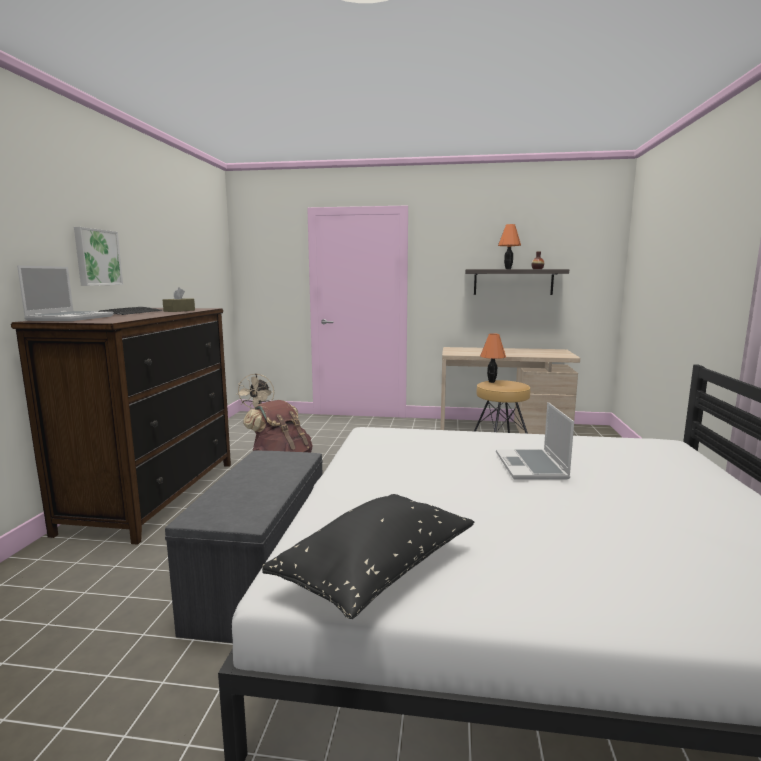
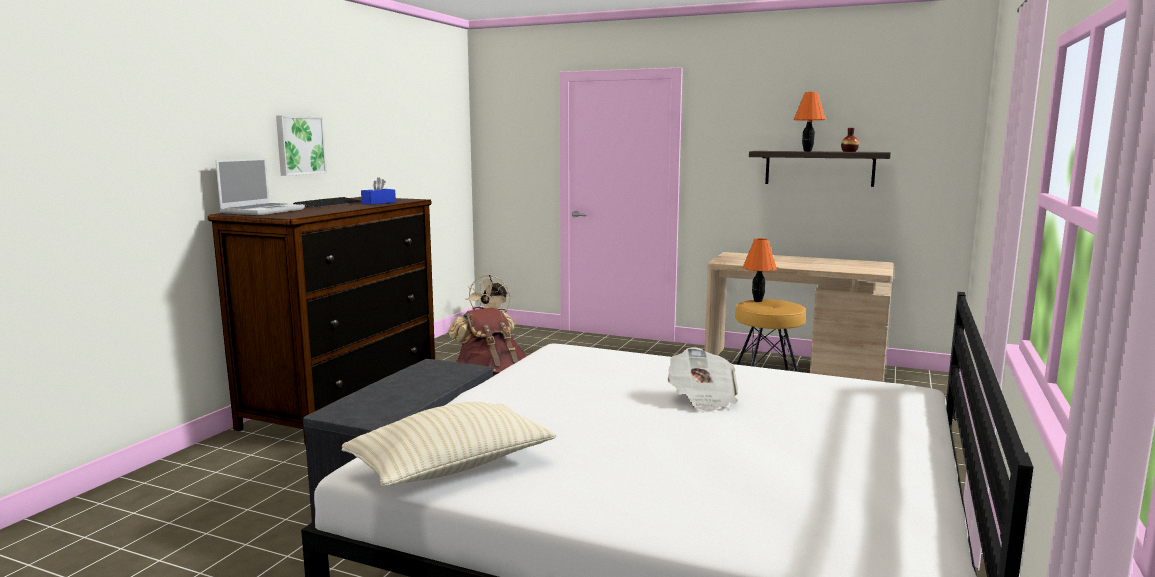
camera: 15 degrees right, 0 degrees up
brown tissue box [163,287,195,312] -> blue tissue box [361,177,396,205]
black pillow [262,494,474,619] -> beige pillow [342,401,556,487]
laptop [496,402,574,479] -> newspaper [667,347,738,413]

